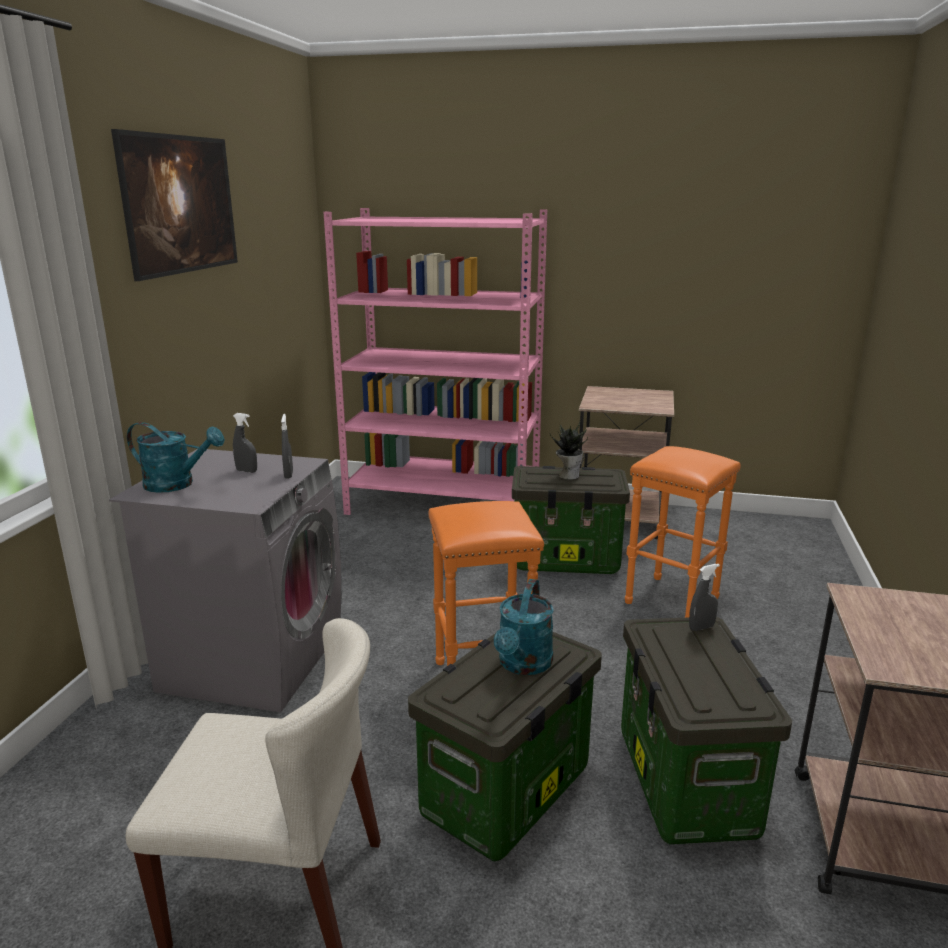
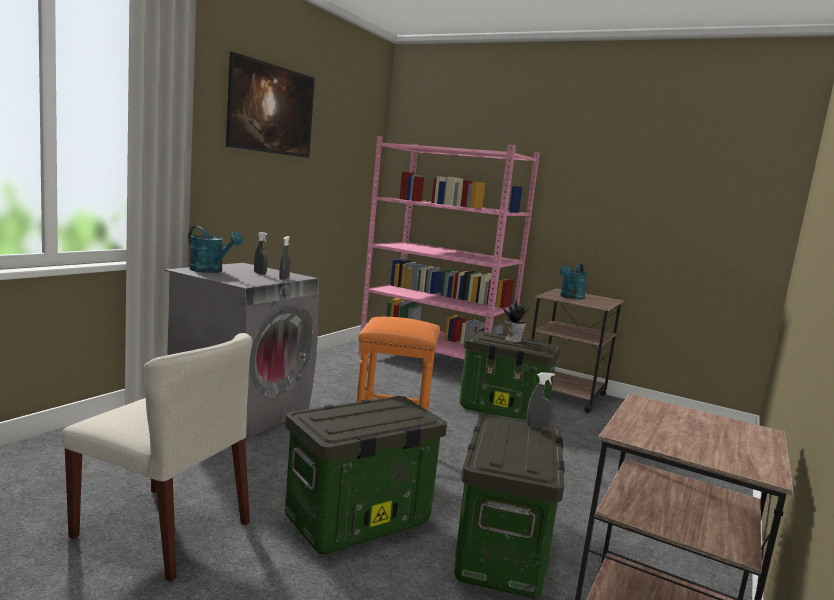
camera: 15 degrees right, 10 degrees down
turquoise watering can [494,579,554,675] -> turquoise watering can moved to [559,264,588,300]
orange stool [625,446,741,618] -> none

